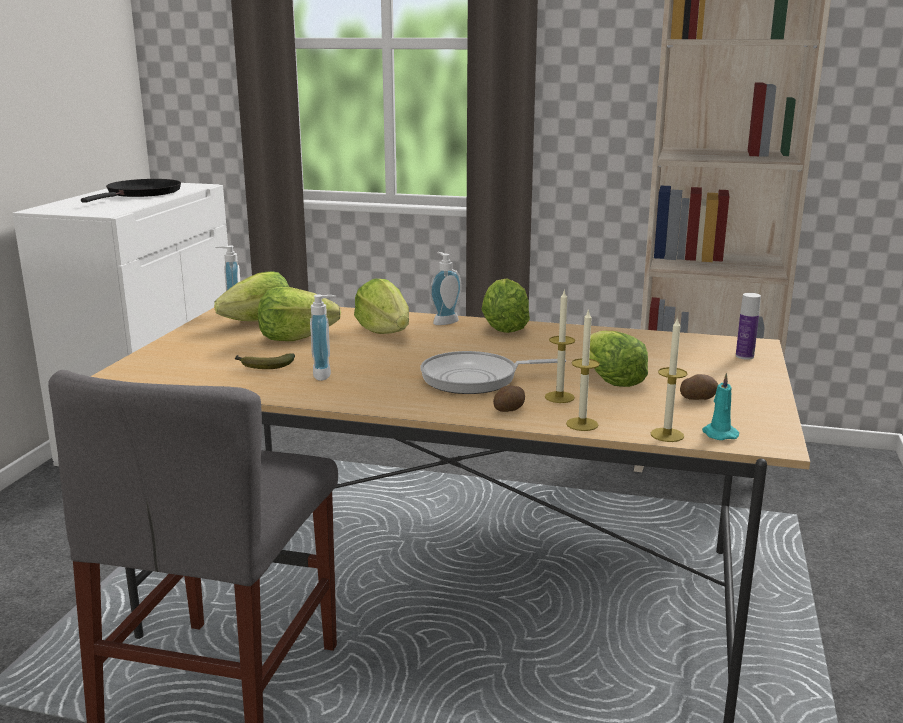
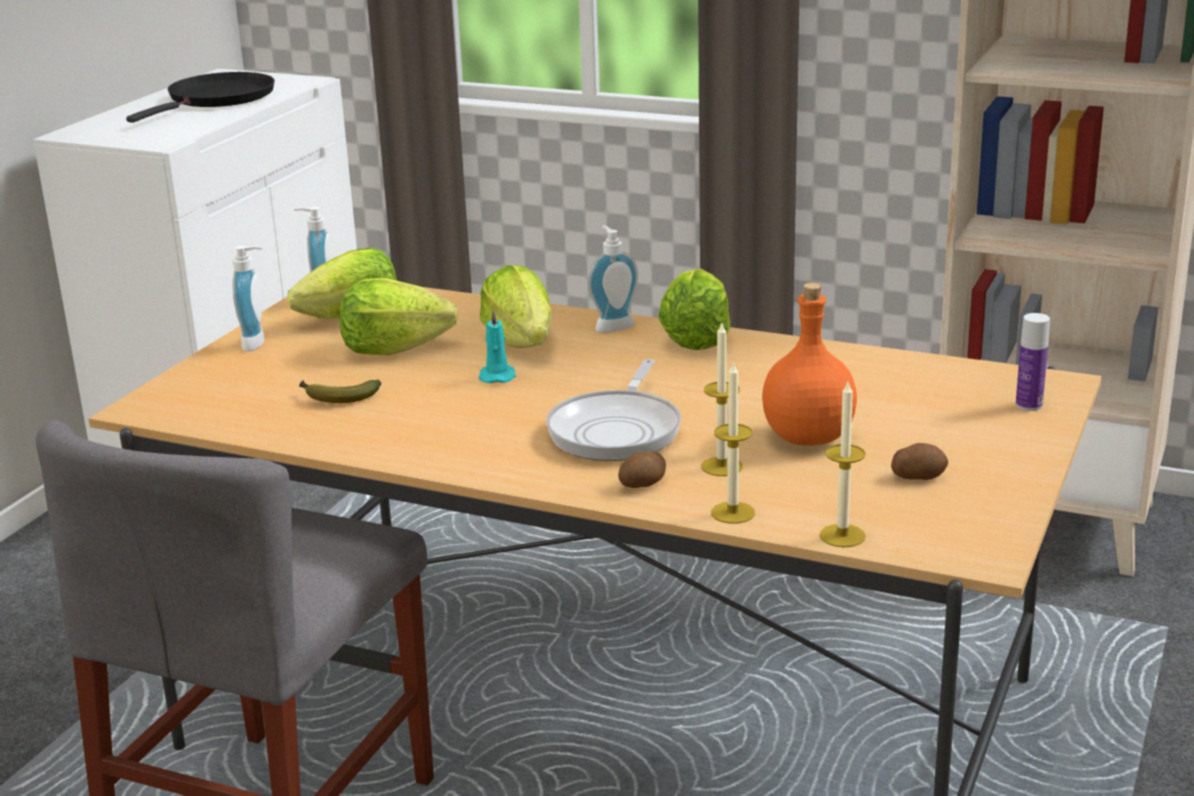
camera: 10 degrees right, 5 degrees up
soap dispenser [310,295,336,381] -> soap dispenser moved to [232,246,265,352]
frying pan [421,351,566,394] -> frying pan turned 75 degrees counterclockwise [546,359,681,461]
lettuce [589,330,648,387] -> orange bottle [762,283,857,446]
turquoise candle [702,373,739,440] -> turquoise candle moved to [479,309,516,383]

